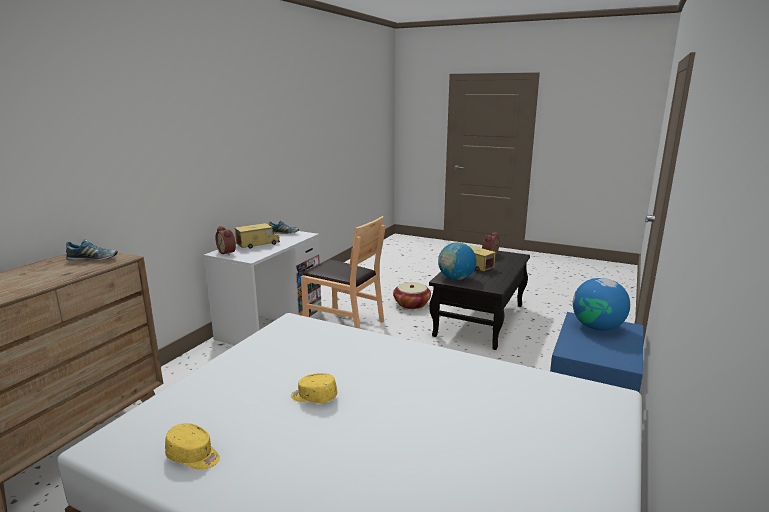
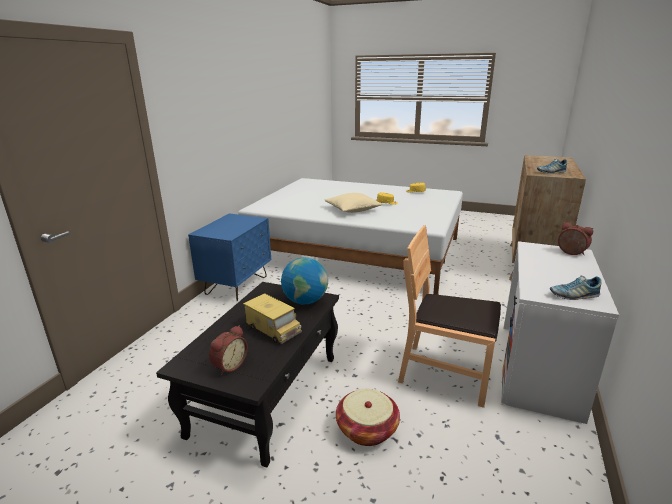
camera: 175 degrees right, 5 degrees up
toy truck [234,223,280,249] -> none
globe [573,278,630,331] -> none
none -> beige pillow [324,193,382,213]

